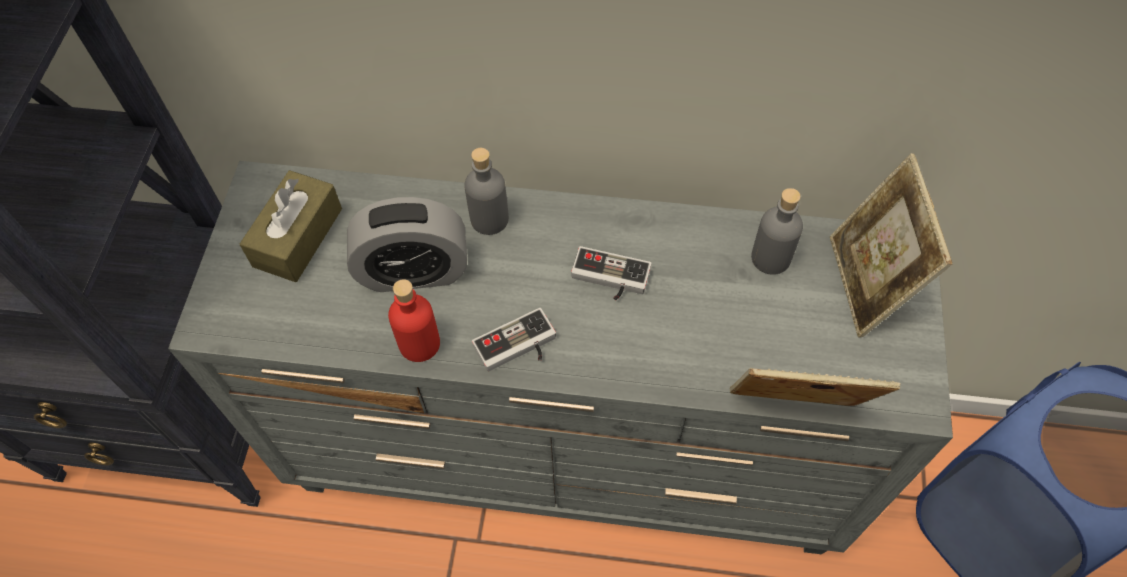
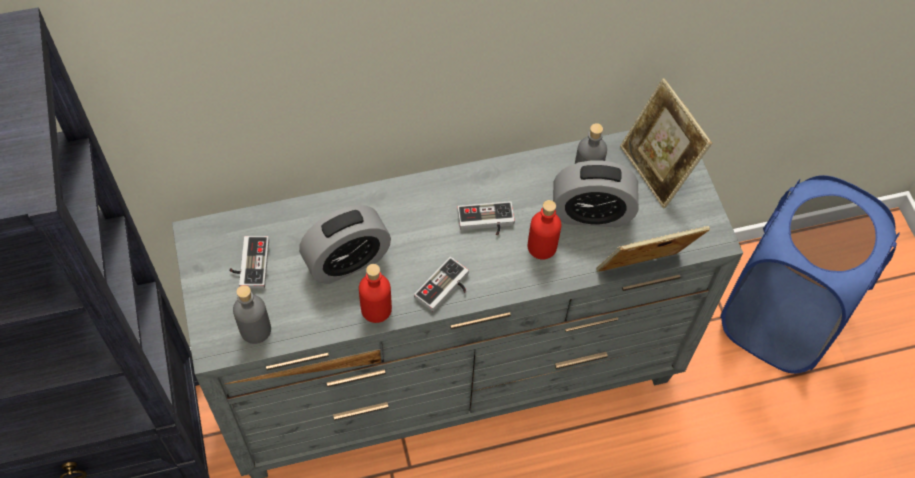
camera: 25 degrees left, 0 degrees up
brown tissue box [240,170,342,282] -> game controller [229,236,269,289]
grey bottle [464,148,509,235] -> grey bottle moved to [233,285,271,344]
none -> red bottle [528,200,561,260]
none -> alarm clock [553,160,639,227]

